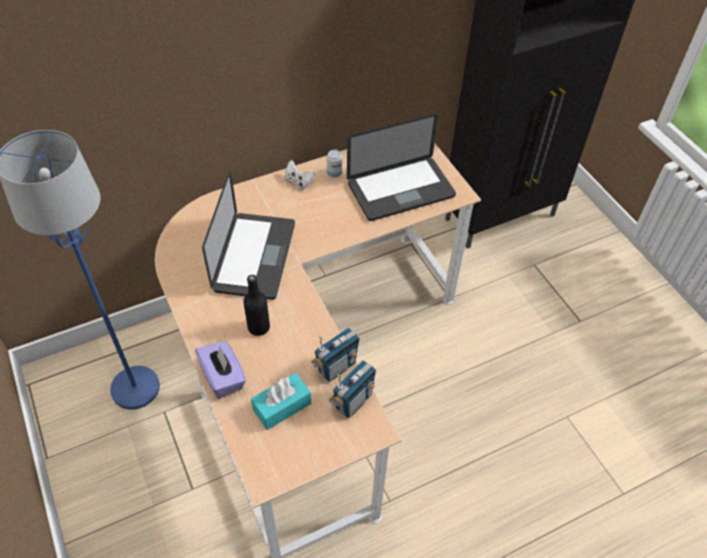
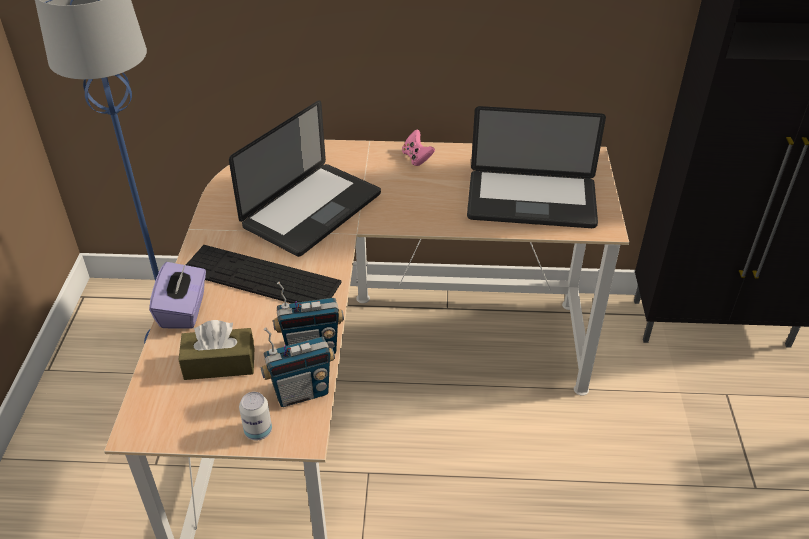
camera: 30 degrees right, 10 degrees down
black bottle [244,275,270,336] -> keyboard [186,245,342,303]
turquoise tissue box [251,373,311,430] -> brown tissue box [178,320,254,380]
white game controller [284,160,315,190] -> pink game controller [402,129,435,166]
can [327,149,342,178] -> can moved to [239,392,272,441]

